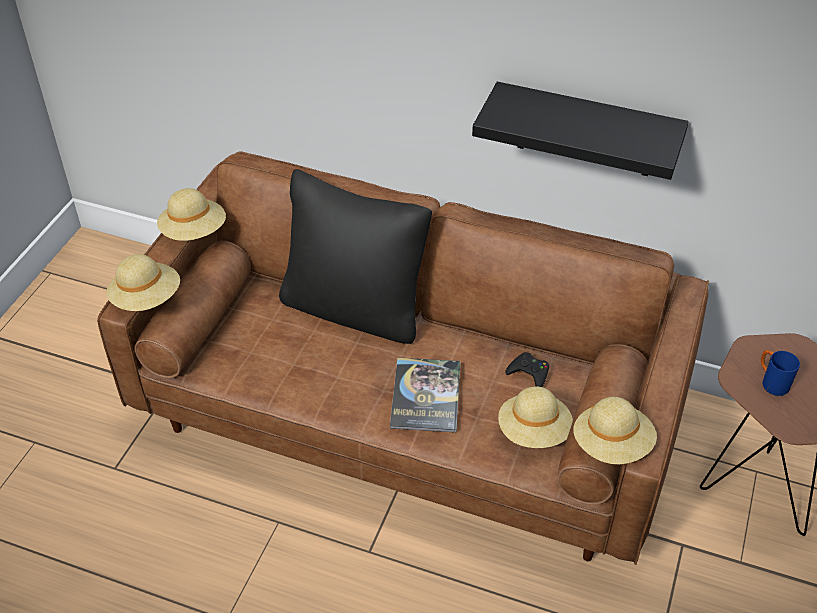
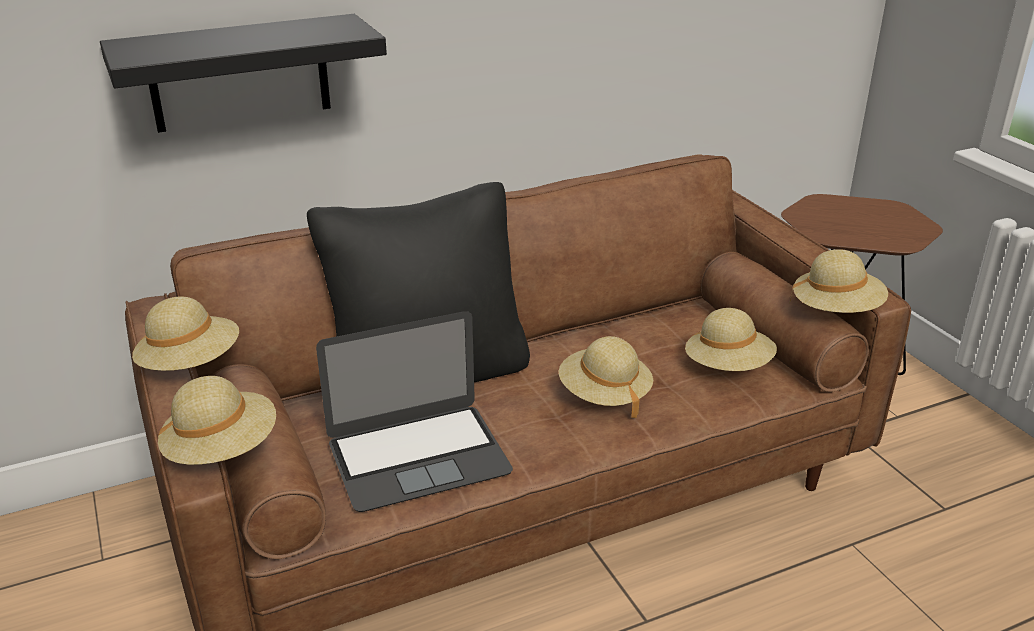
camera: 45 degrees left, 15 degrees down
book [390,357,461,433] -> beige hat [558,336,653,418]
black shelf [472,82,689,180] -> black shelf moved to [100,14,387,133]
black game controller [506,352,549,387] -> none
blue mug [761,350,800,396] -> none
none -> laptop [316,311,513,512]

